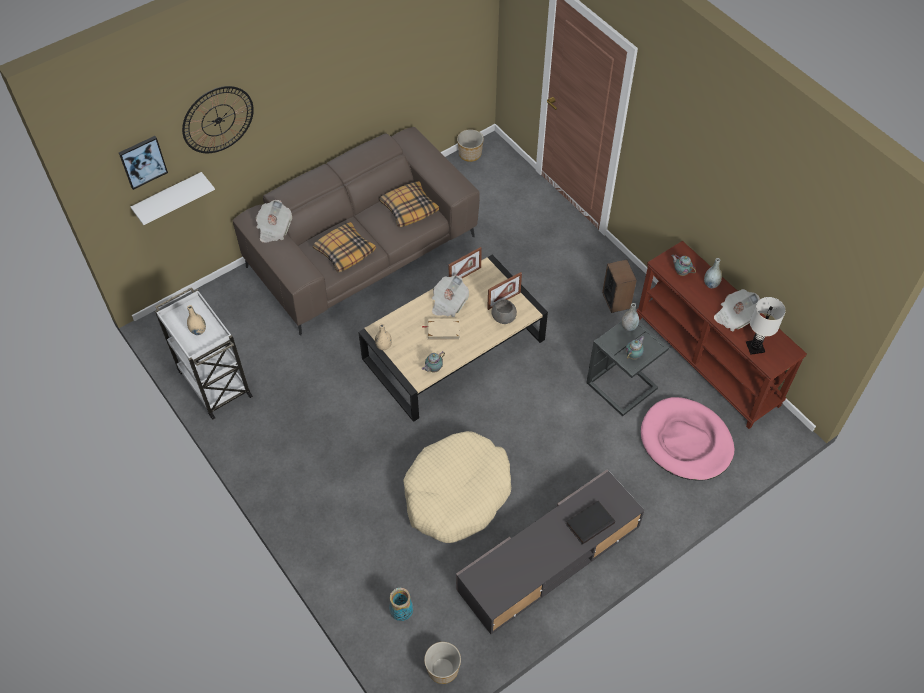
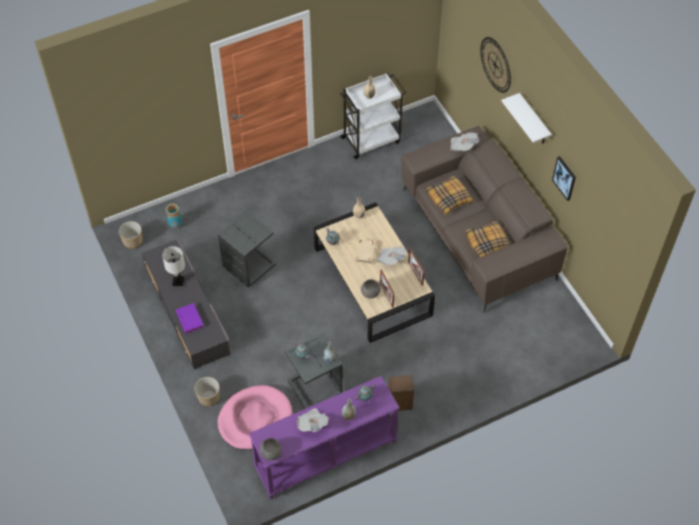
camera: 100 degrees right, 0 degrees up
picture [119,136,168,190] -> picture moved to [552,156,576,201]
white shelf [131,172,215,225] -> white shelf moved to [502,93,552,144]
beige dog bed [403,431,511,543] -> grey side table [218,211,276,288]
planter [457,129,484,162] -> planter moved to [194,377,220,406]
black book [566,501,615,545] -> purple book [176,303,204,334]
brown console table [636,241,807,429] -> purple console table [249,376,399,499]
white table lamp [746,297,786,355] -> white table lamp moved to [162,246,185,286]
none -> grey bowl [260,438,282,461]

